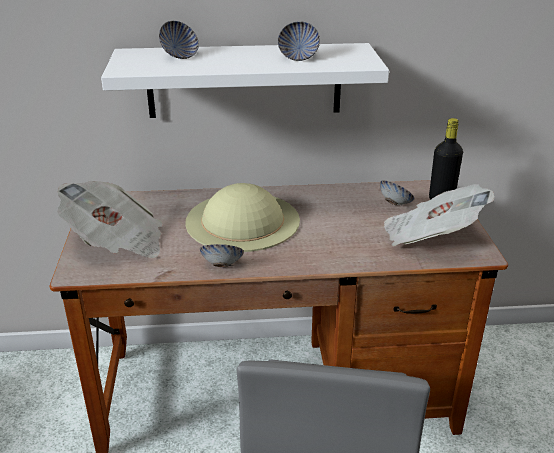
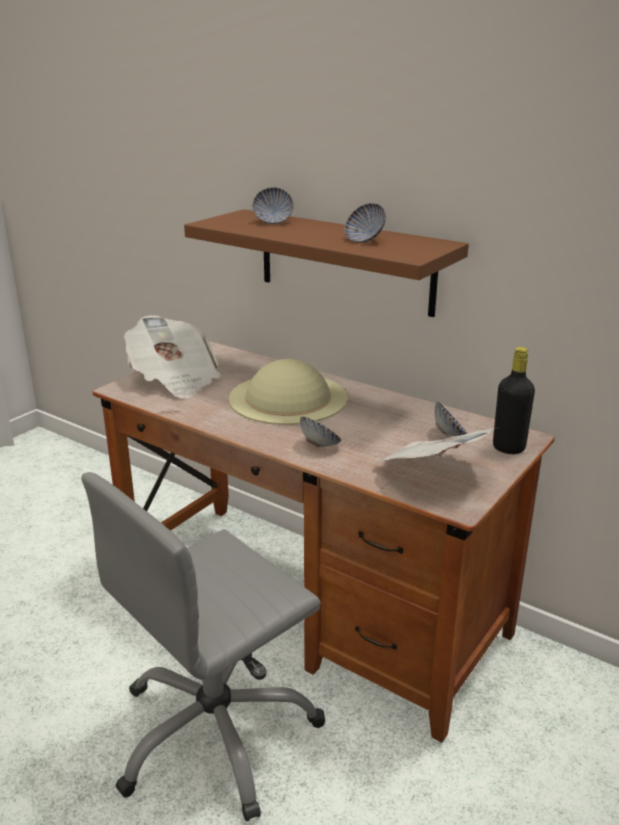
camera: 40 degrees right, 5 degrees down
white shelf [101,43,389,118] -> brown shelf [184,209,469,317]
bowl [200,244,244,267] -> bowl moved to [300,417,341,448]

